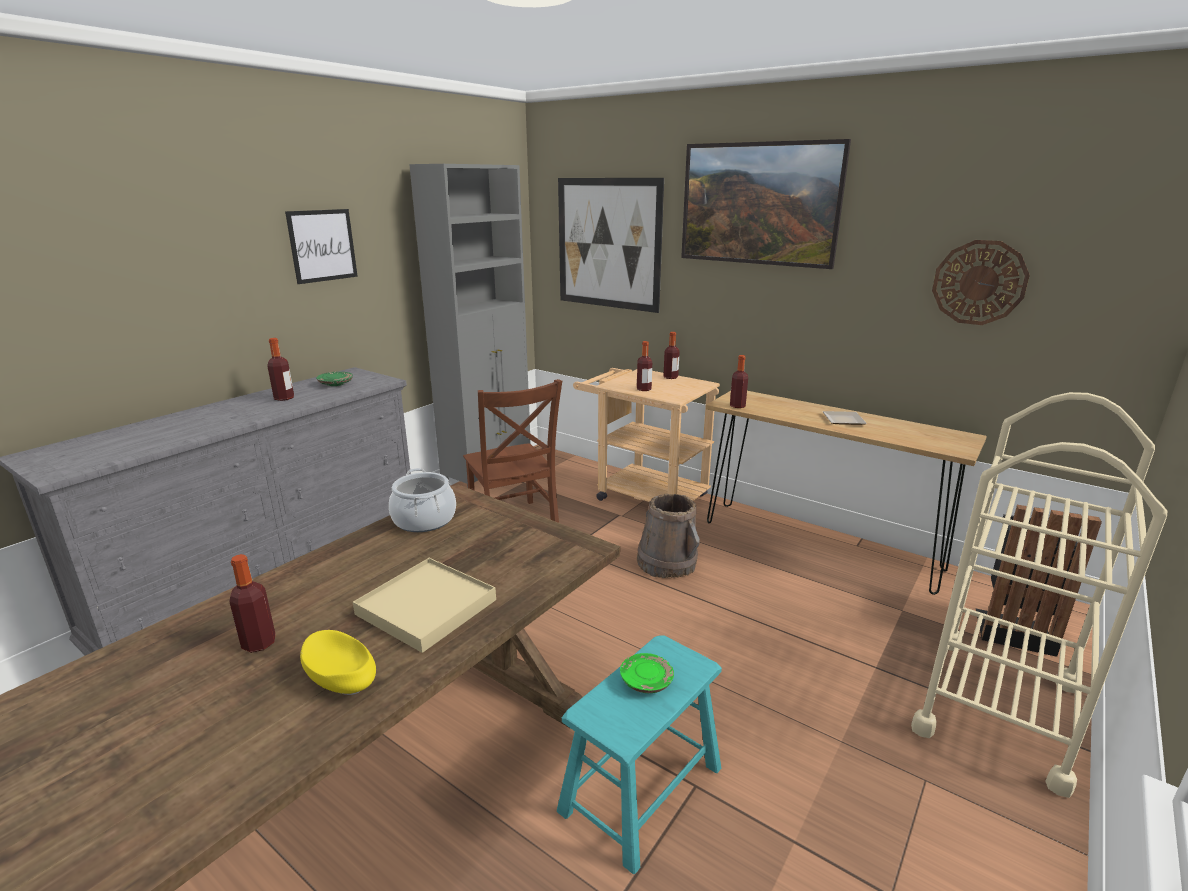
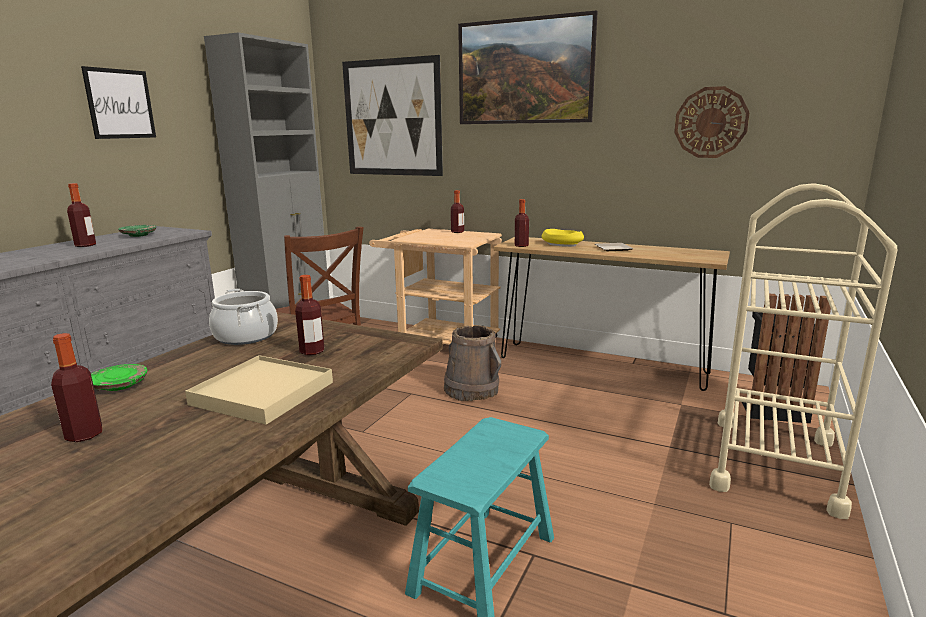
camera: 10 degrees left, 5 degrees down
yellow bowl [300,630,376,695] -> yellow bowl moved to [541,229,584,247]
green plate [620,653,674,693] -> green plate moved to [91,364,148,391]
bottle [637,341,652,391] -> bottle moved to [295,275,324,355]

